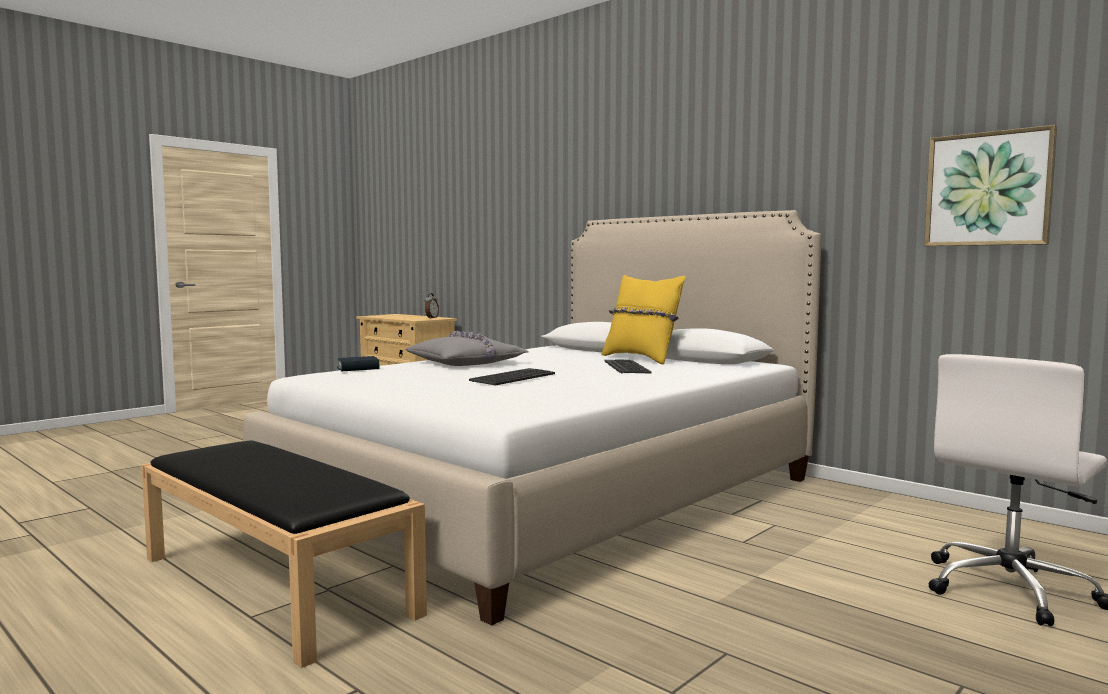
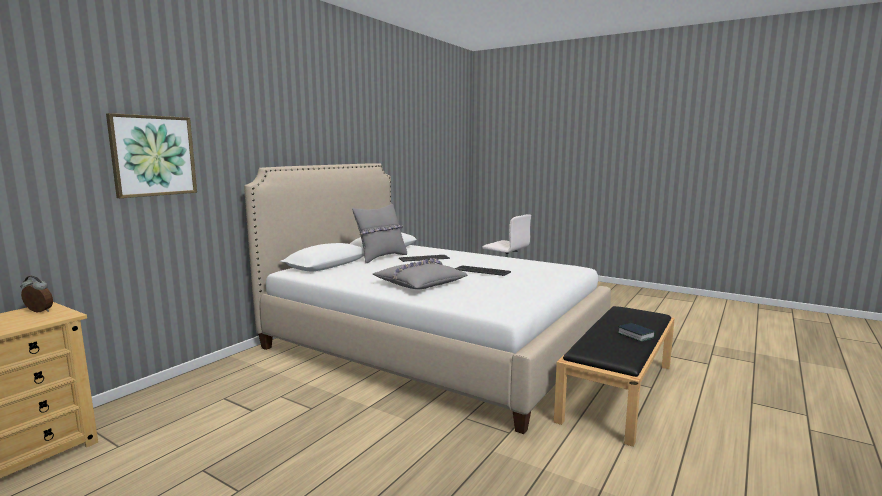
camera: 100 degrees left, 5 degrees up
book [337,356,380,372] -> book moved to [618,323,656,342]
yellow pillow [601,275,685,364] -> grey pillow [352,204,407,263]
picture [924,125,1057,246] -> picture moved to [106,113,197,198]

